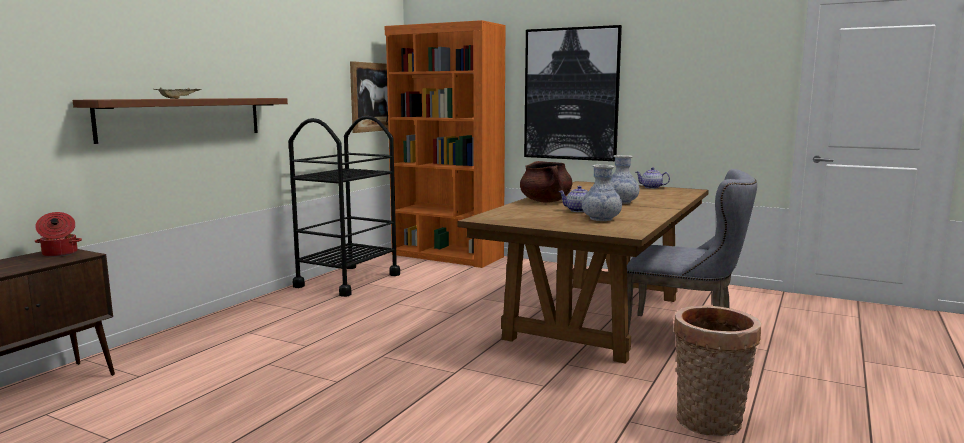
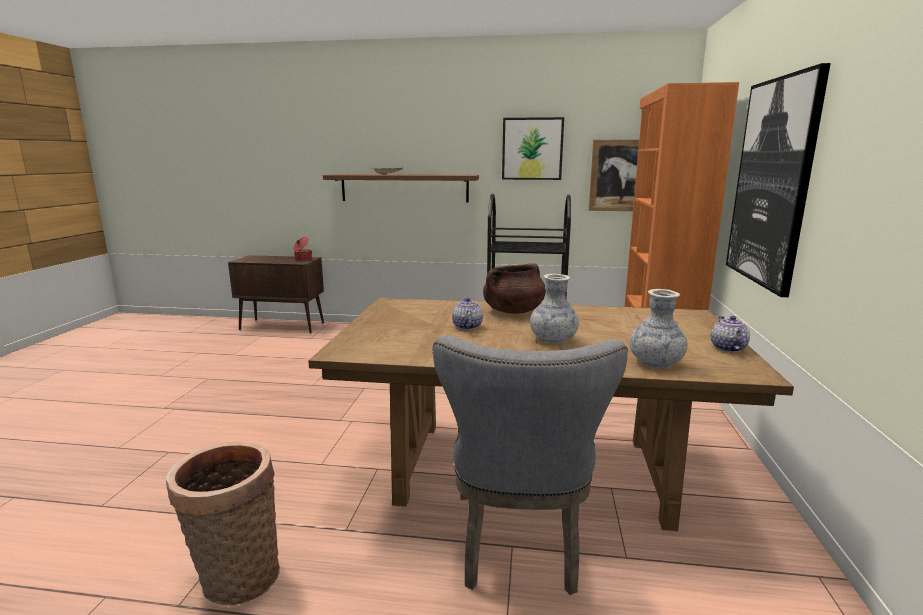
camera: 70 degrees right, 5 degrees up
vase [582,165,622,221] -> vase moved to [629,289,687,368]
none -> picture [502,117,564,180]

